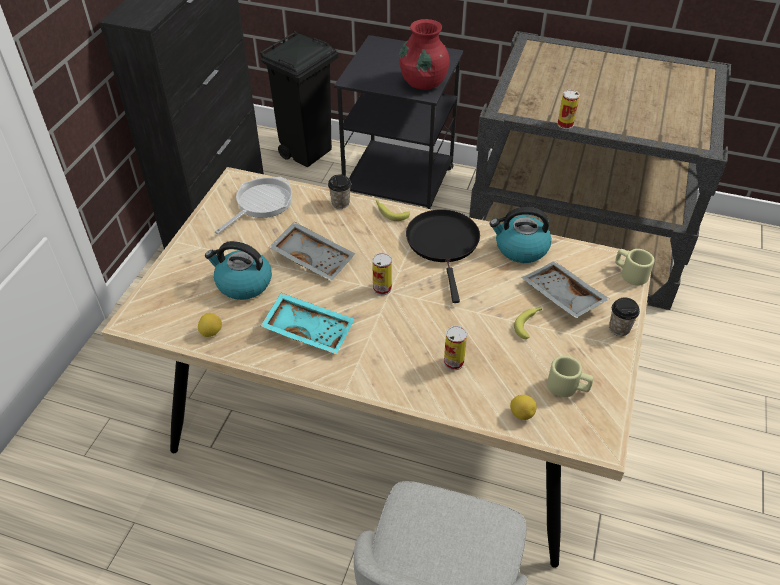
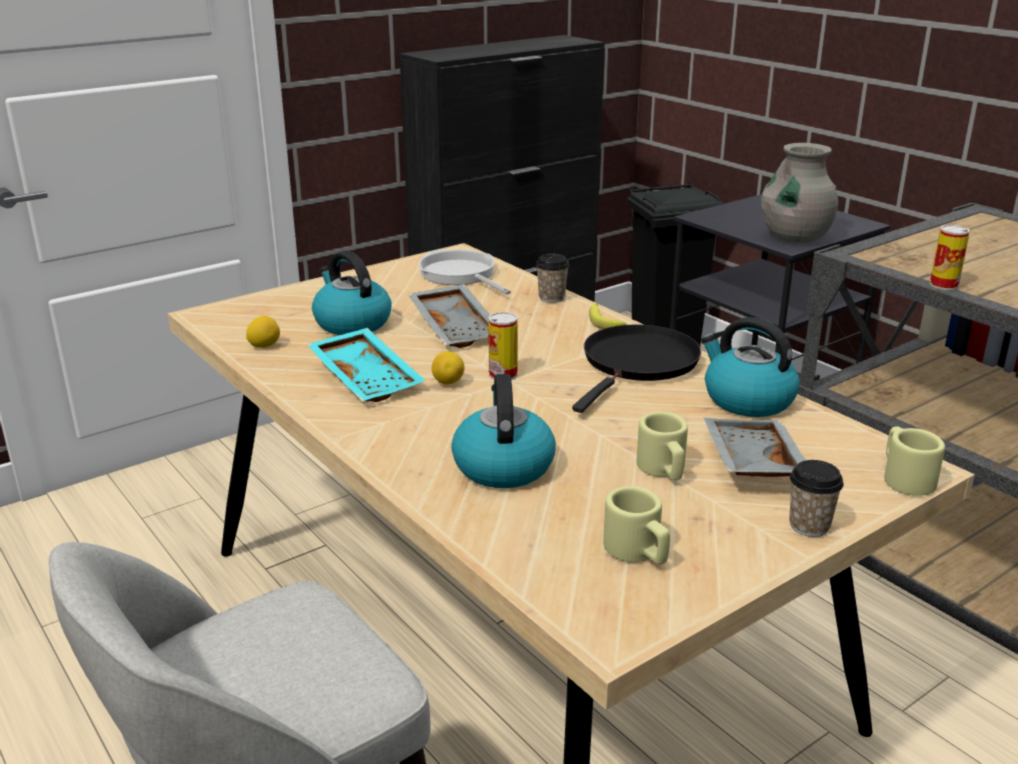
camera: 35 degrees right, 20 degrees down
frying pan [215,177,292,234] -> frying pan turned 105 degrees counterclockwise [419,249,511,295]
red vase [399,19,450,90] -> grey vase [761,143,838,243]
can [444,325,467,370] -> kettle [451,374,556,488]
lemon [510,395,537,420] -> lemon moved to [432,352,464,385]
banana [514,307,542,339] -> beige mug [636,412,688,480]

